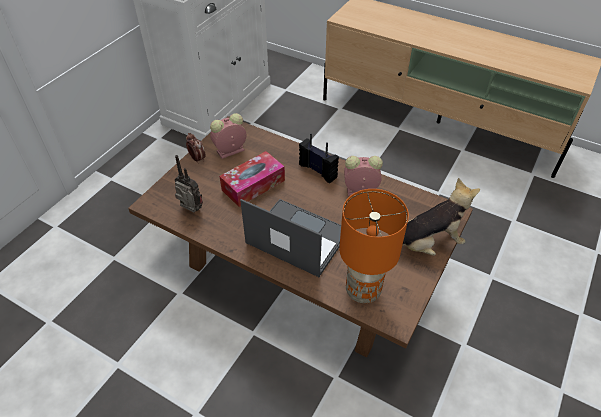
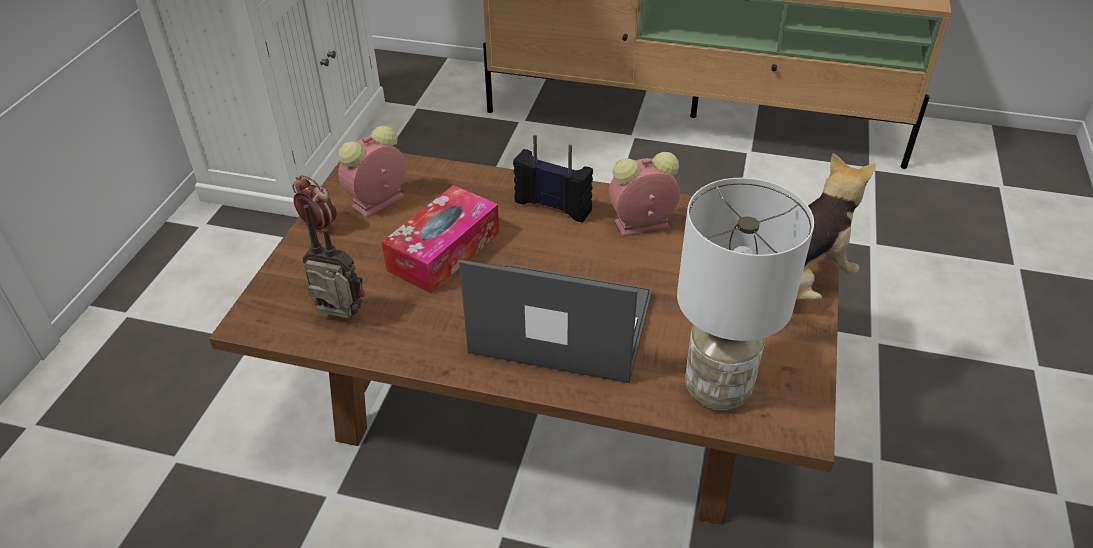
camera: 15 degrees left, 5 degrees down
orange table lamp [339,189,409,303] -> white table lamp [677,178,814,410]

